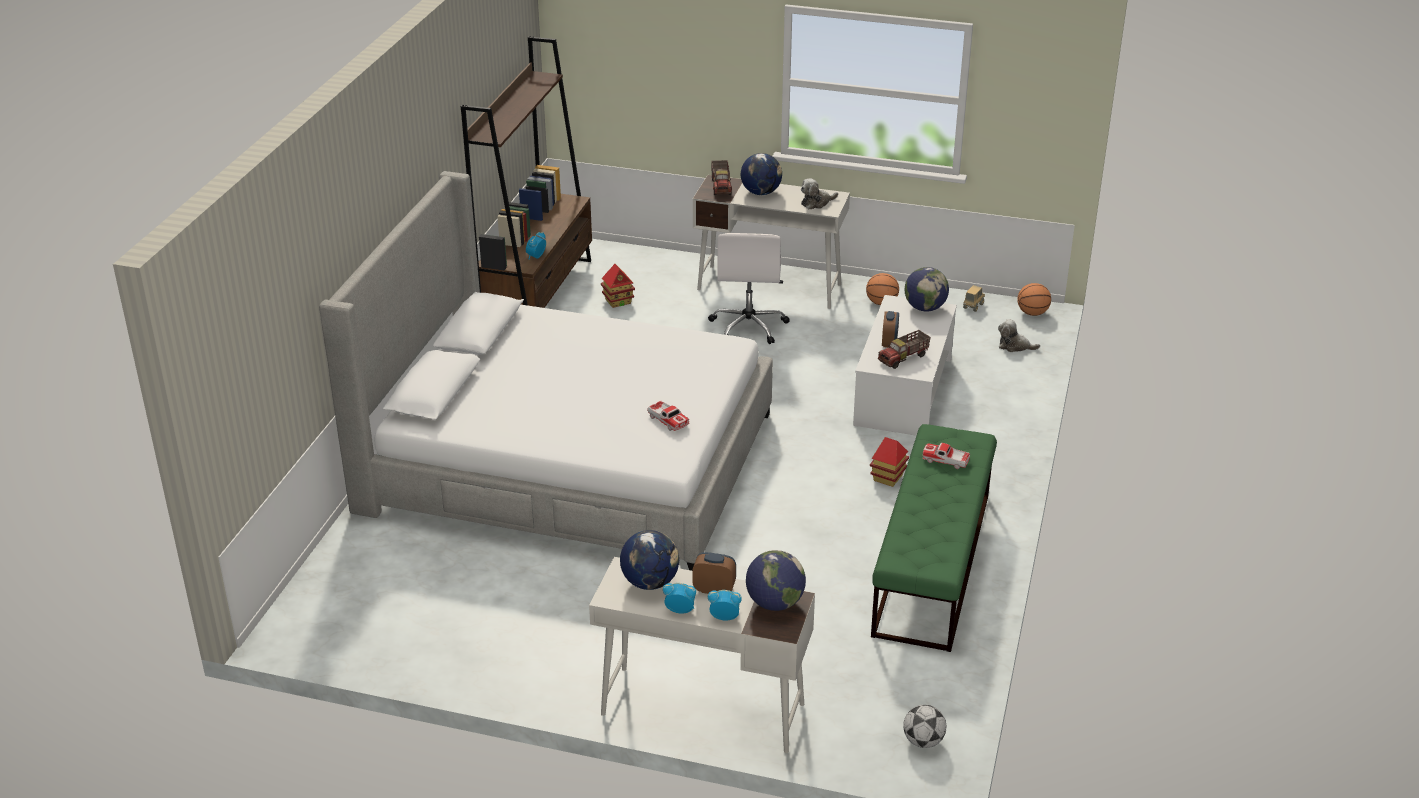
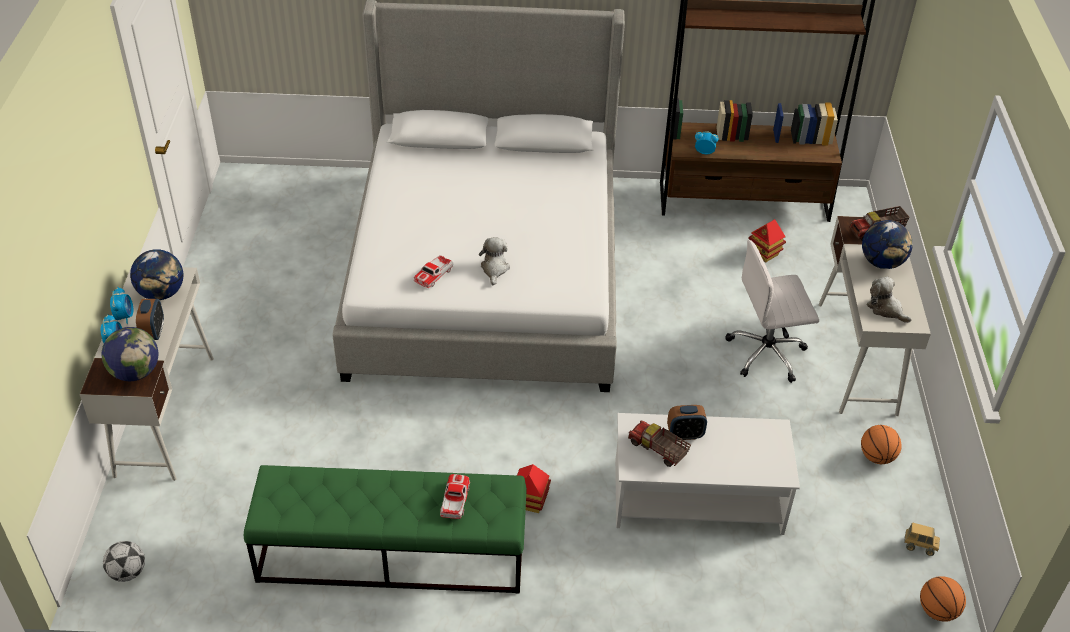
camera: 75 degrees right, 10 degrees up
globe [904,267,949,312] -> none
plush toy [998,319,1040,352] -> plush toy moved to [479,237,510,285]

